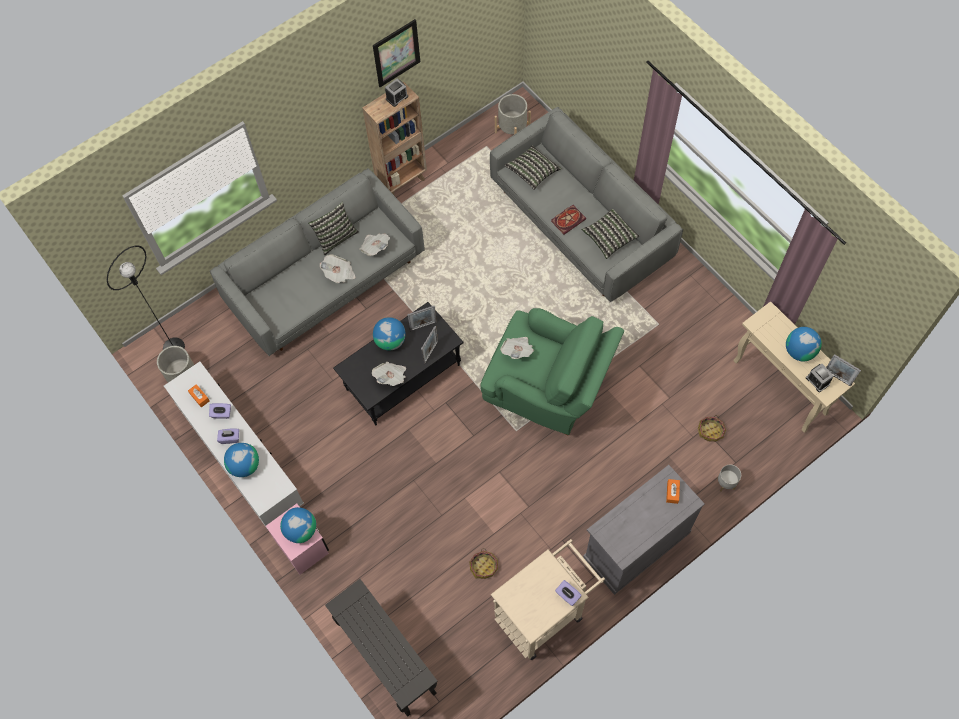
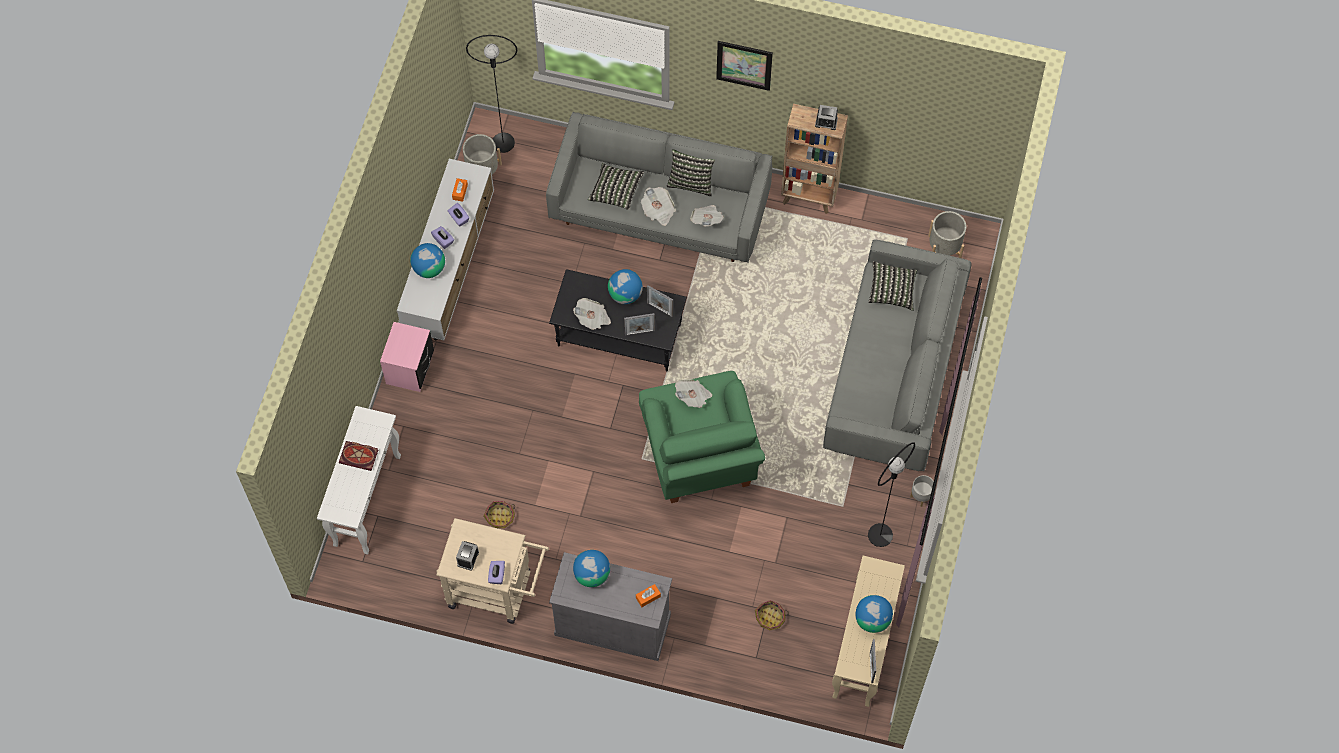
camera: 50 degrees right, 0 degrees up
globe [280,507,316,543] -> globe moved to [573,550,610,587]
black console table [325,579,438,717] -> white console table [317,406,401,554]
picture [373,19,420,87] -> picture moved to [716,41,773,91]
book [551,205,586,235] -> book moved to [339,441,378,471]
pillow [581,209,640,259] -> pillow moved to [588,163,644,210]
grey planter [717,465,741,491] -> grey planter moved to [910,475,934,507]
alarm clock [806,364,833,392] -> alarm clock moved to [456,541,479,571]
none -> black floor lamp [868,443,915,547]

